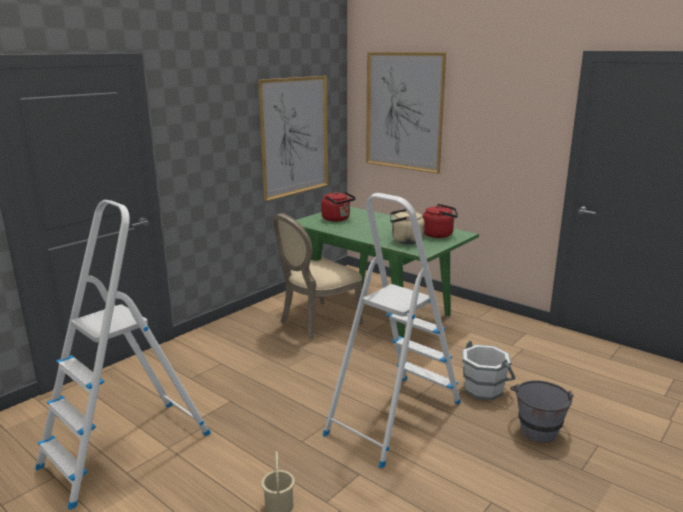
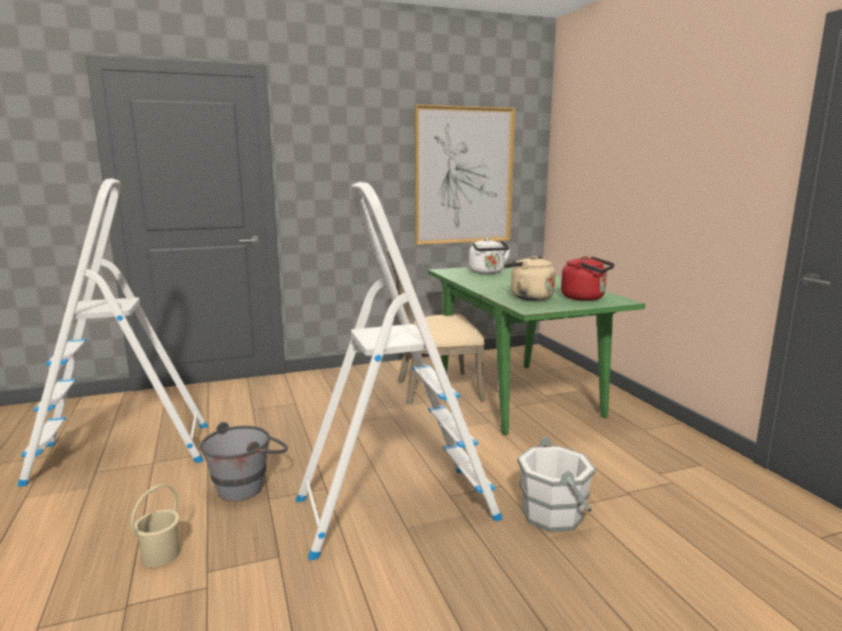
camera: 30 degrees right, 5 degrees down
red kettle [321,192,356,221] -> white kettle [469,238,510,274]
picture [366,52,446,174] -> none
grey bucket [510,380,574,443] -> grey bucket moved to [200,422,288,502]

